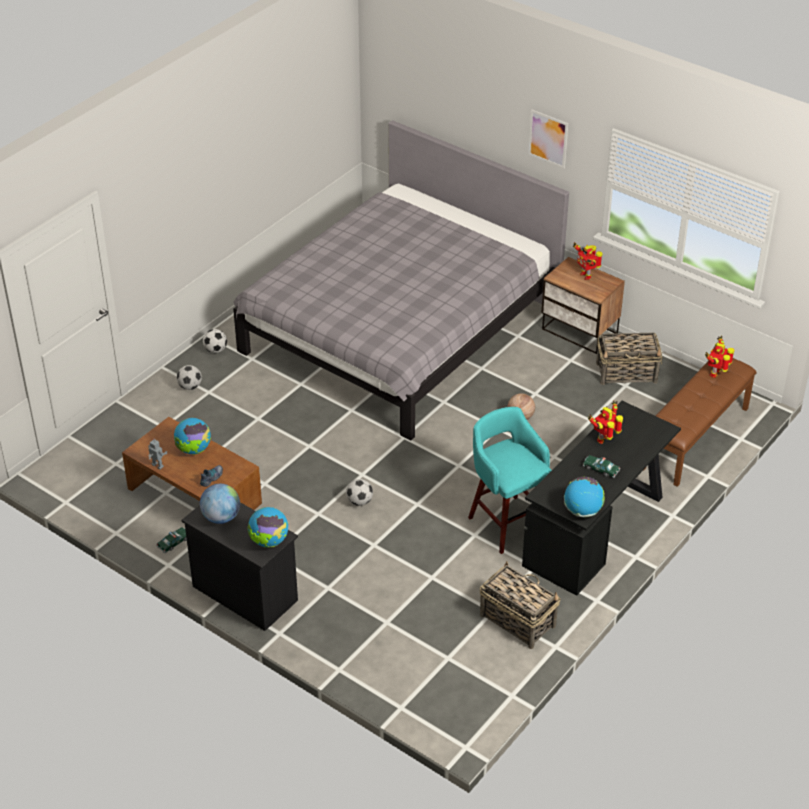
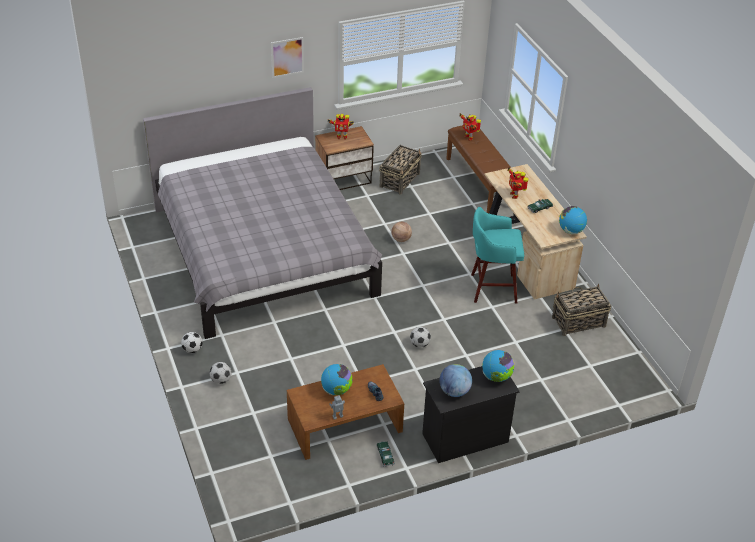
camera: 60 degrees left, 0 degrees up
black desk [522,401,681,596] -> beige desk [485,164,587,300]

